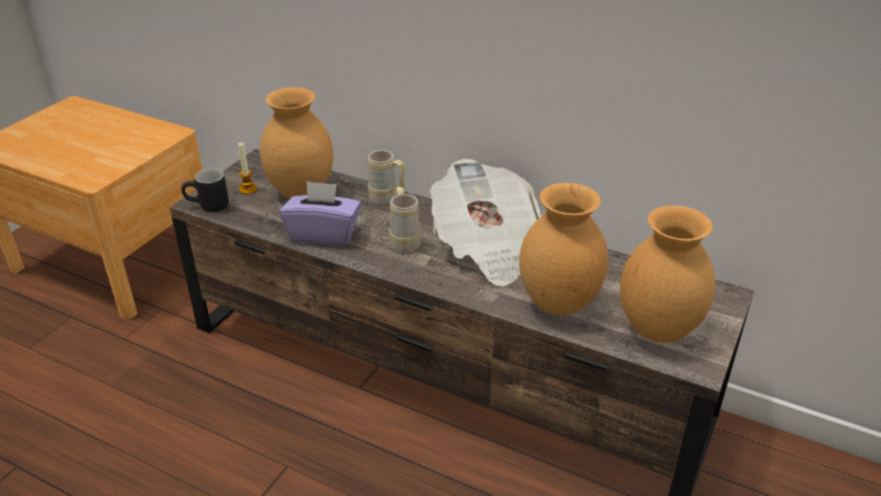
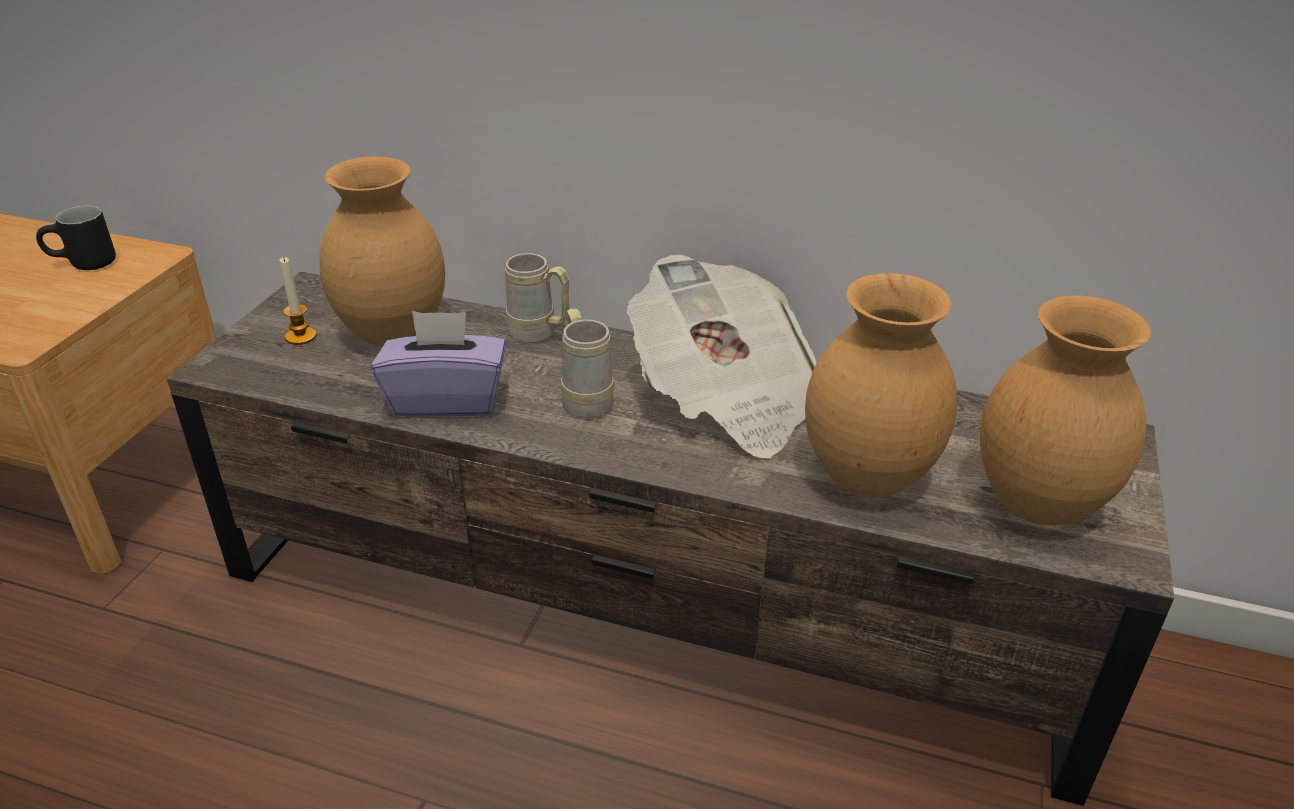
camera: 10 degrees left, 0 degrees up
black mug [181,169,229,212] -> black mug moved to [36,206,116,270]

